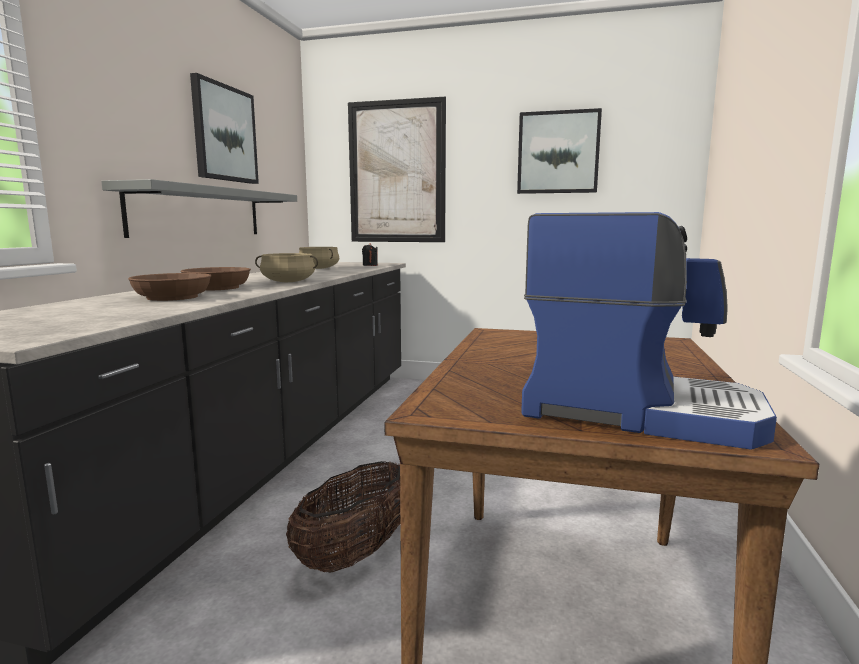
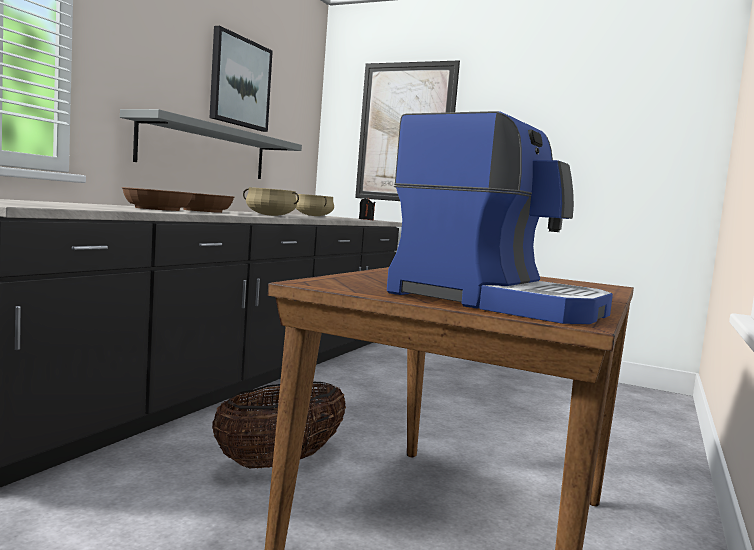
camera: 10 degrees right, 5 degrees down
picture [517,108,602,194] -> none

